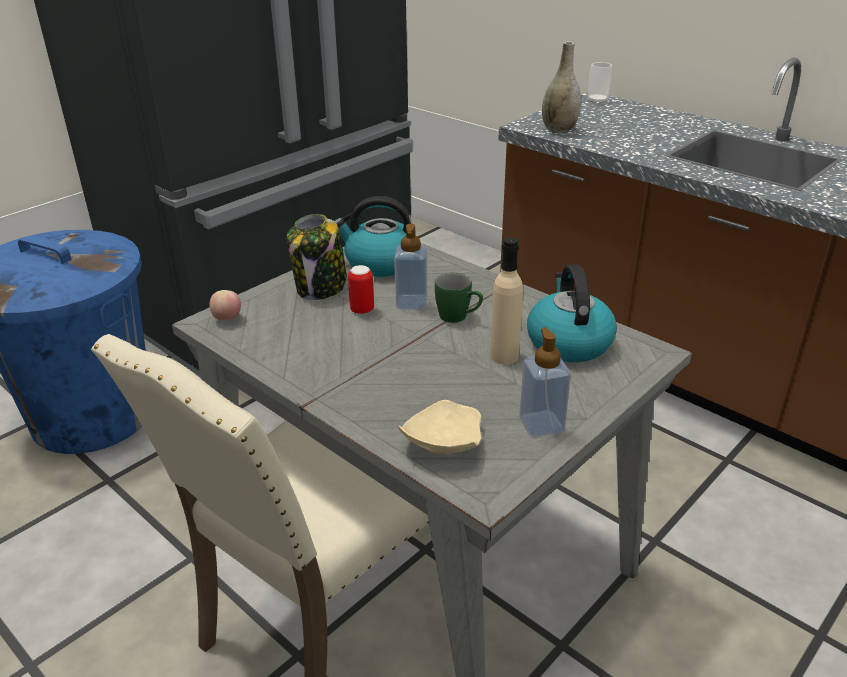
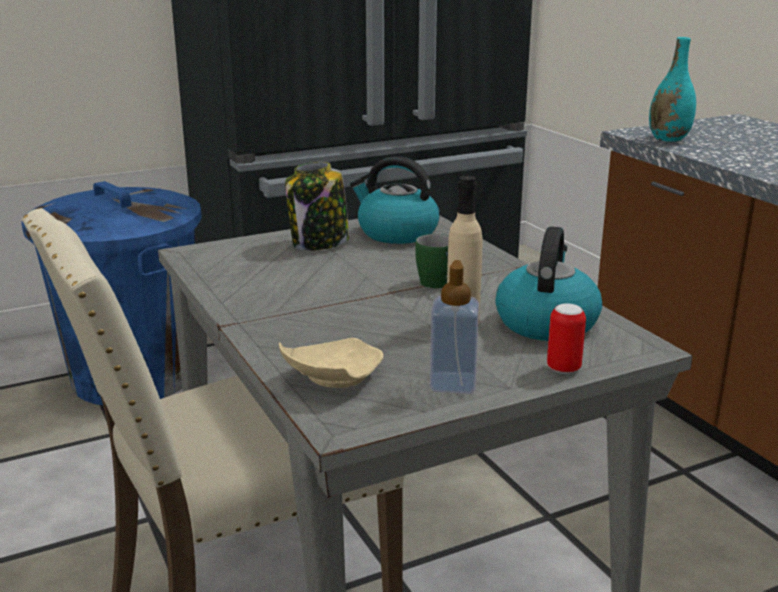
camera: 20 degrees right, 10 degrees down
apple [209,290,241,320] -> none
can [348,265,374,315] -> can moved to [547,303,586,374]
soap dispenser [394,224,428,310] -> none
grey vase [542,41,581,133] -> turquoise vase [649,37,696,142]
cup [588,62,612,104] -> none

